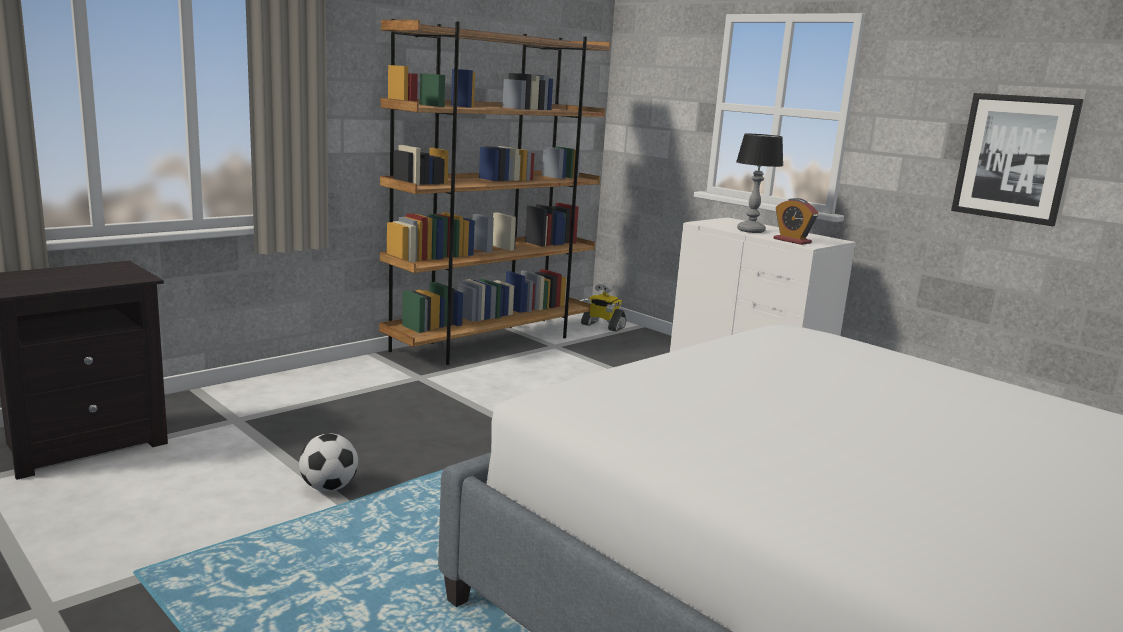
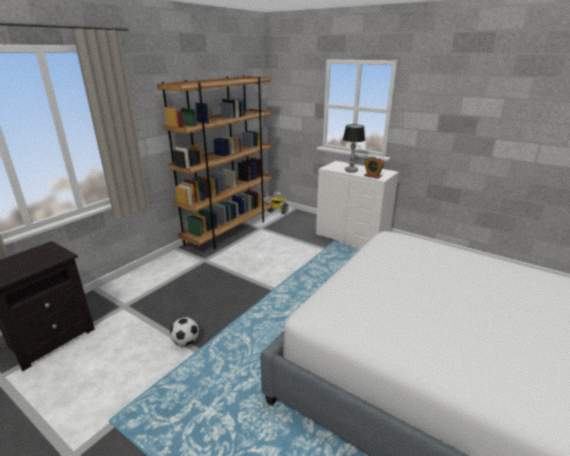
camera: 10 degrees left, 10 degrees up
picture [951,93,1084,226] -> none

